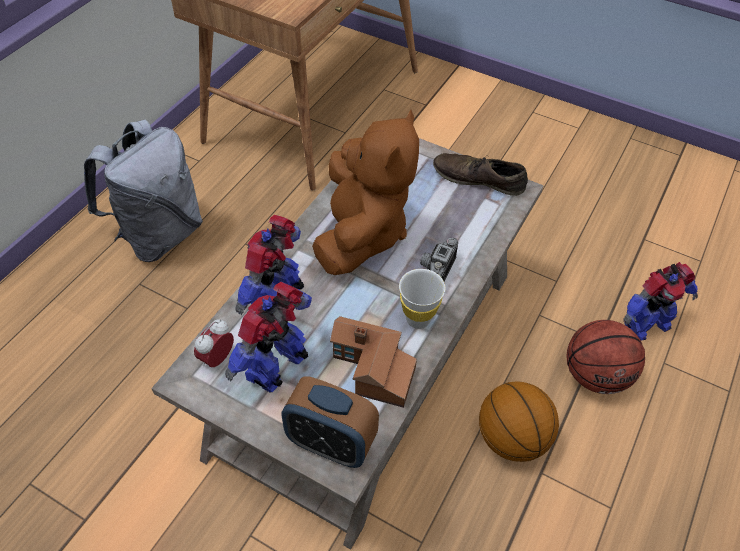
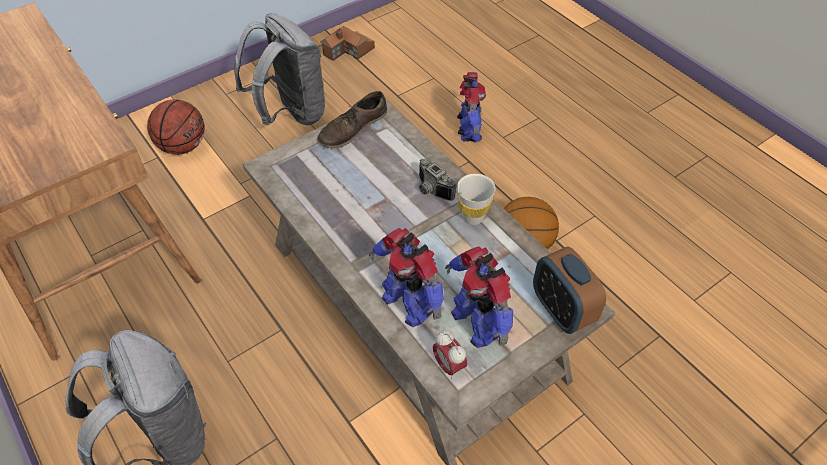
camera: 65 degrees left, 0 degrees up
alarm clock [281,377,379,468] -> alarm clock turned 105 degrees clockwise [533,247,606,334]
brown plush toy [312,110,419,275] -> none
toy house [330,316,417,408] -> toy house moved to [320,26,375,61]
basketball [567,320,645,394] -> basketball moved to [147,99,205,155]
none -> grey backpack [234,13,325,126]

